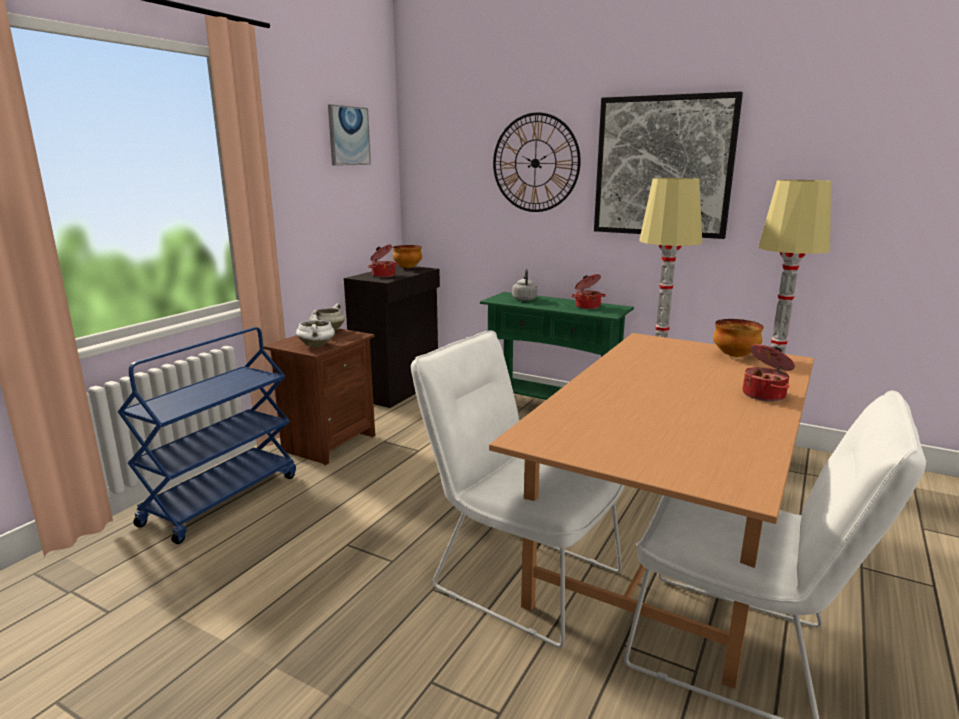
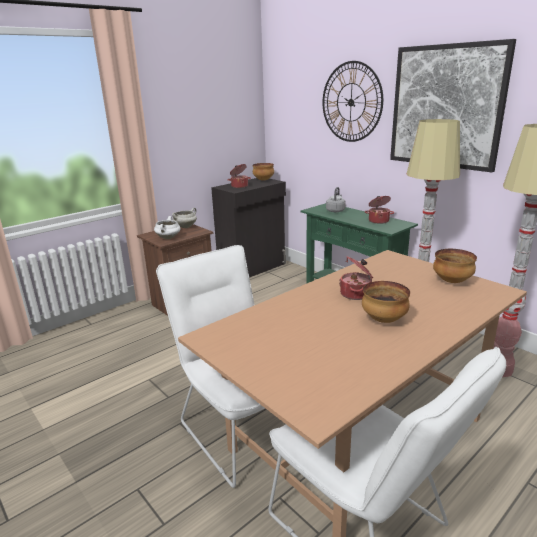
camera: 20 degrees right, 5 degrees up
blue cart [118,327,296,544] -> none
picture [328,104,371,166] -> none
cooking pot [743,344,795,402] -> cooking pot moved to [339,256,373,300]
none -> bowl [362,281,410,323]

